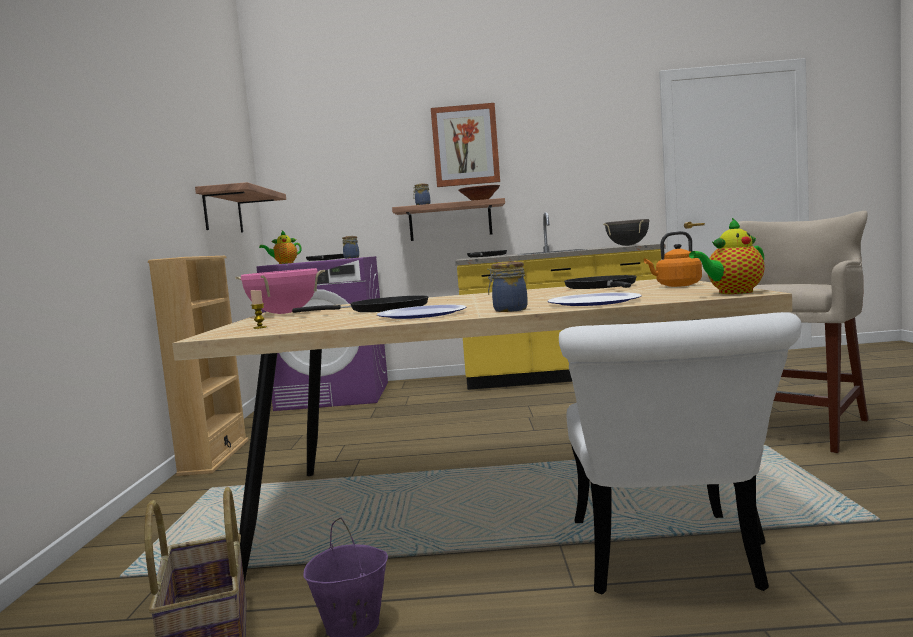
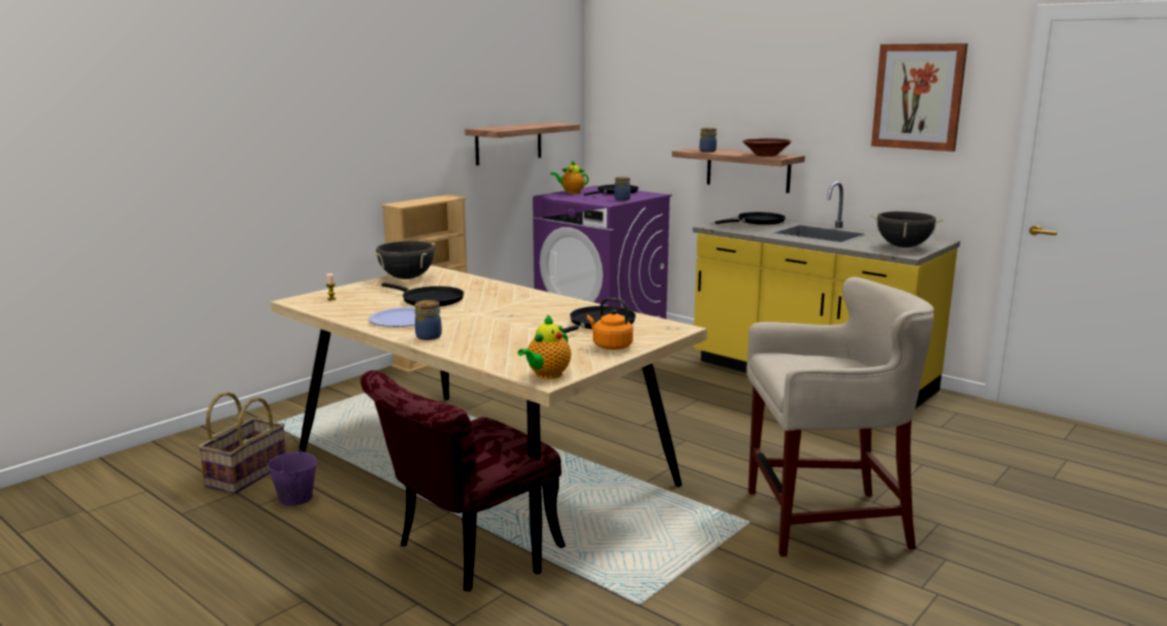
camera: 40 degrees right, 10 degrees up
pink cooking pot [235,268,325,314] -> black cooking pot [374,241,436,279]
picture [431,103,500,187] -> picture moved to [871,43,968,152]
plate [547,292,642,306] -> none
white chair [559,312,802,594] -> red chair [360,370,565,591]
teapot [689,218,765,294] -> teapot turned 75 degrees counterclockwise [518,315,571,379]

